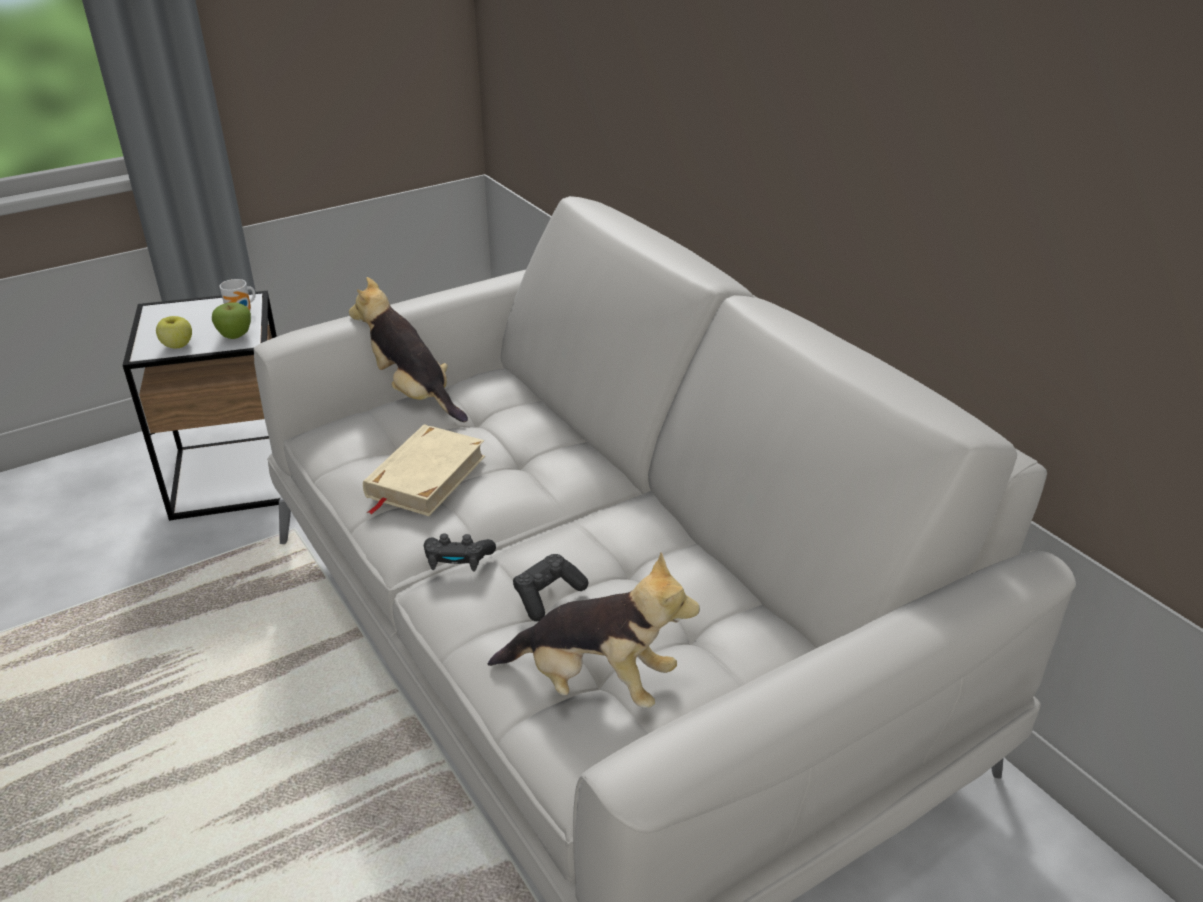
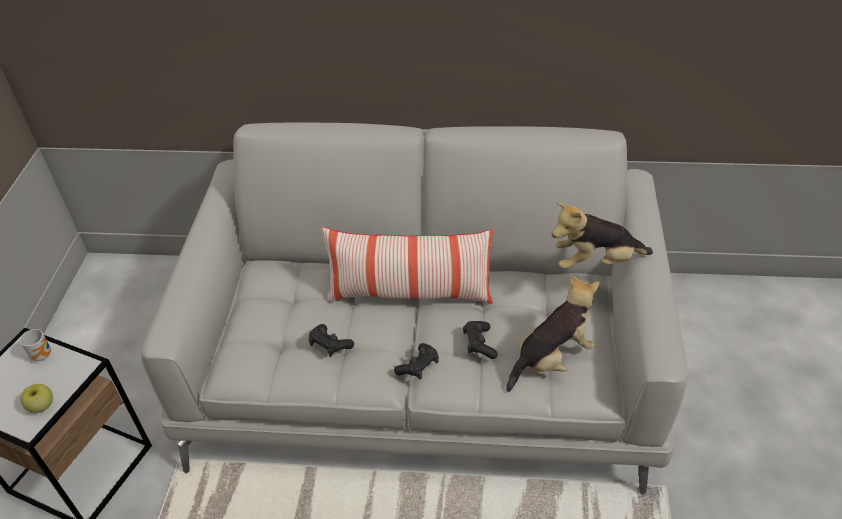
camera: 50 degrees left, 10 degrees up
apple [212,302,251,339] -> none
plush toy [349,277,468,422] -> plush toy moved to [552,202,653,269]
beige book [363,424,485,516] -> black game controller [308,324,354,357]
none -> pillow [322,227,493,304]

